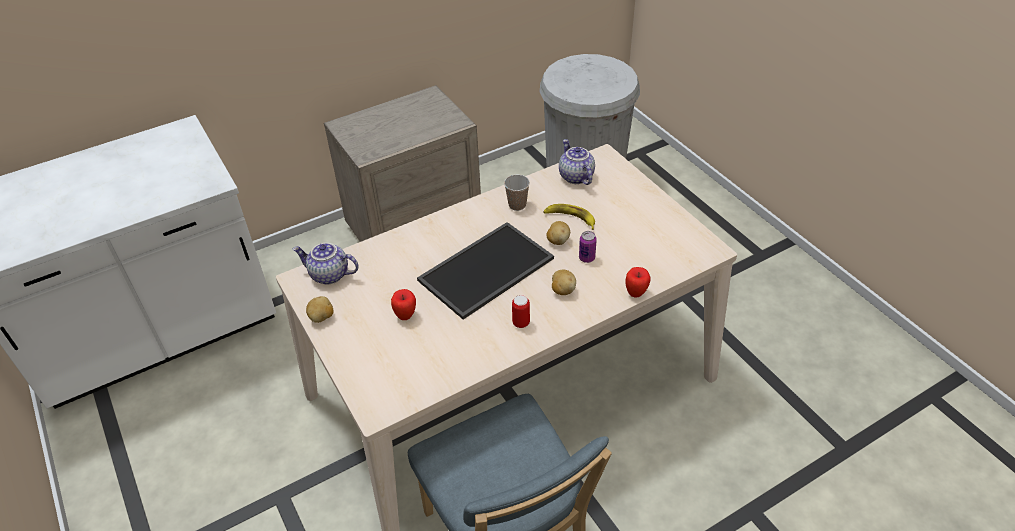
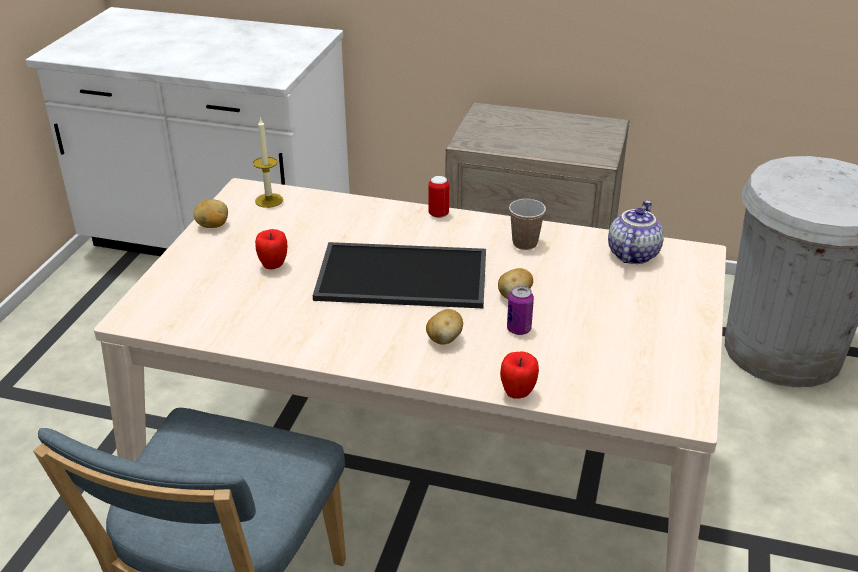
camera: 45 degrees right, 10 degrees down
teapot [293,243,359,284] -> candle [253,118,283,208]
can [512,295,530,328] -> can moved to [428,176,449,218]
banana [543,204,595,230] -> none

